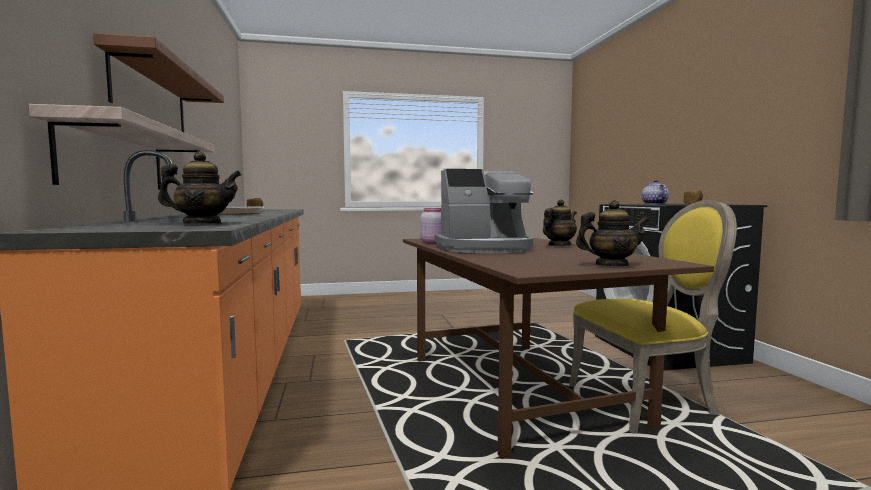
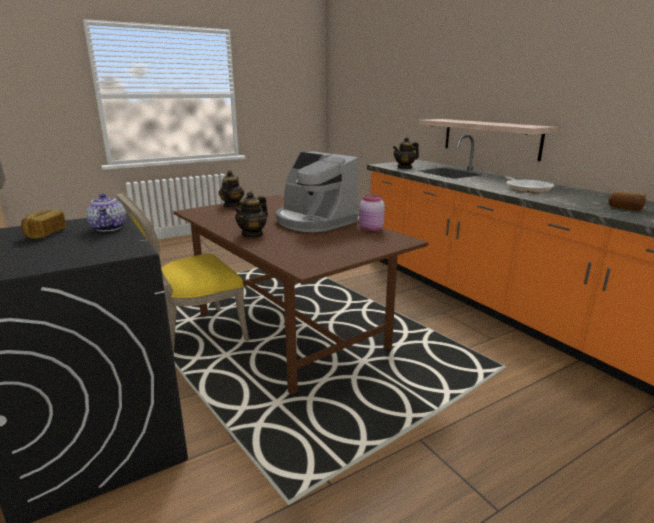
camera: 160 degrees right, 15 degrees up
brown shelf [93,33,224,132] -> none
coffee machine [434,169,533,253] -> coffee machine turned 105 degrees counterclockwise [276,152,358,232]
teapot [576,200,649,266] -> teapot turned 120 degrees clockwise [218,171,244,207]

